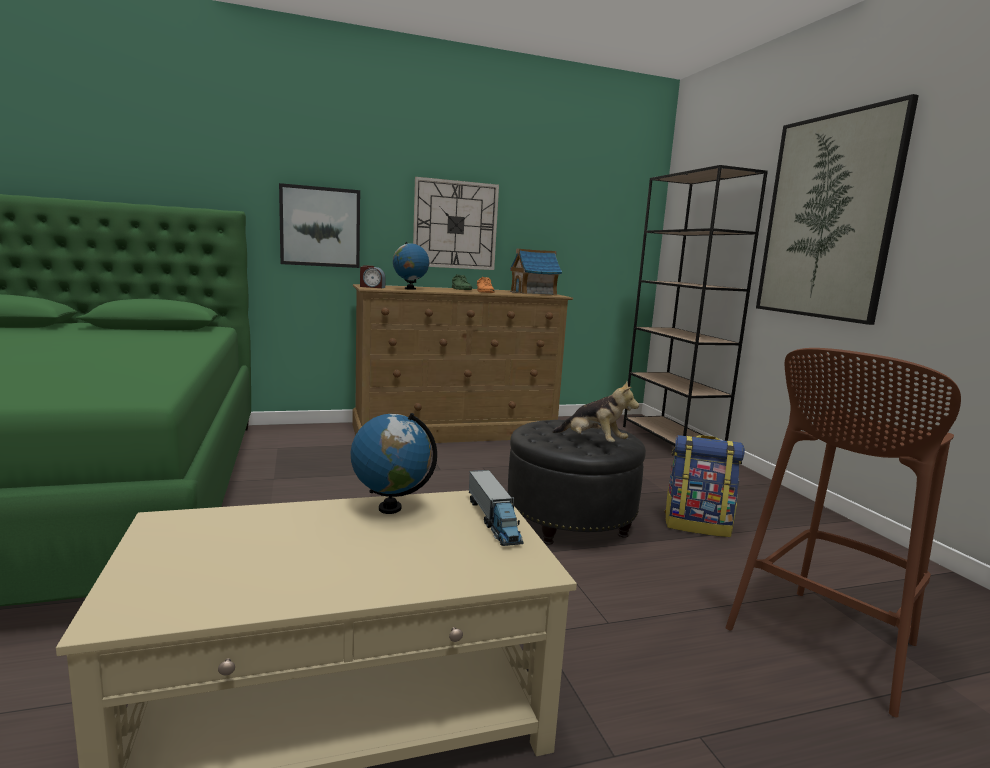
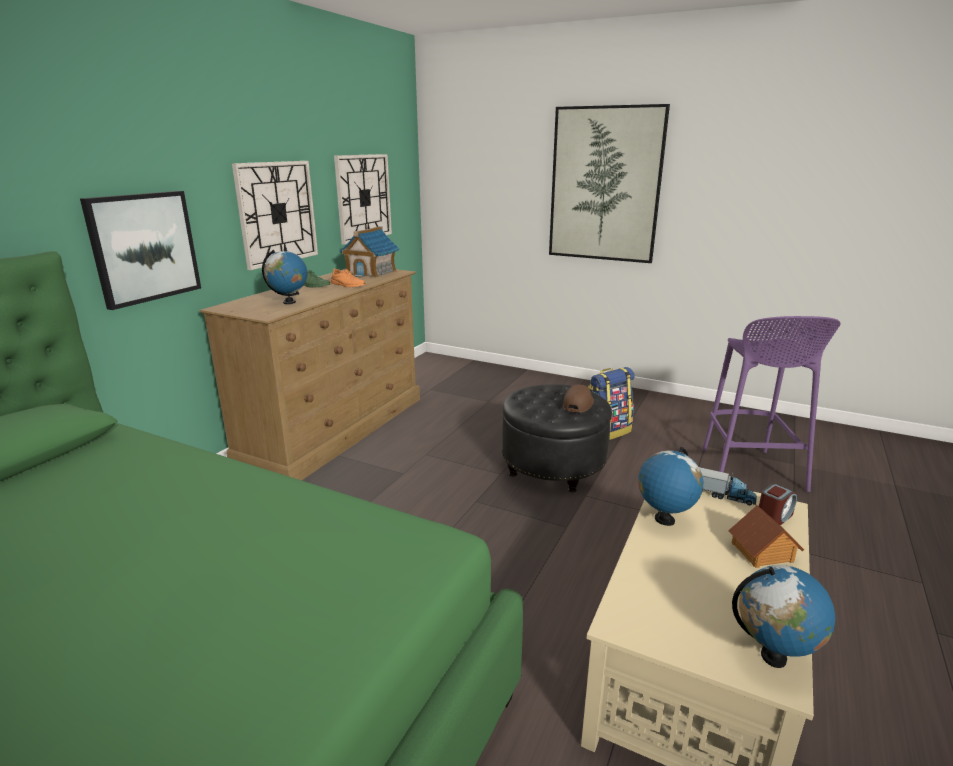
camera: 45 degrees left, 10 degrees up
alarm clock [360,265,386,288] -> alarm clock moved to [759,484,797,525]
plush toy [553,381,639,442] -> brown cap [563,384,594,413]
beige bookcase [623,165,768,446] -> none
brown stool [726,348,961,717] -> purple stool [702,316,841,492]
none -> wall clock [334,154,392,245]
none -> toy house [728,505,804,568]
none -> globe [732,565,836,668]

